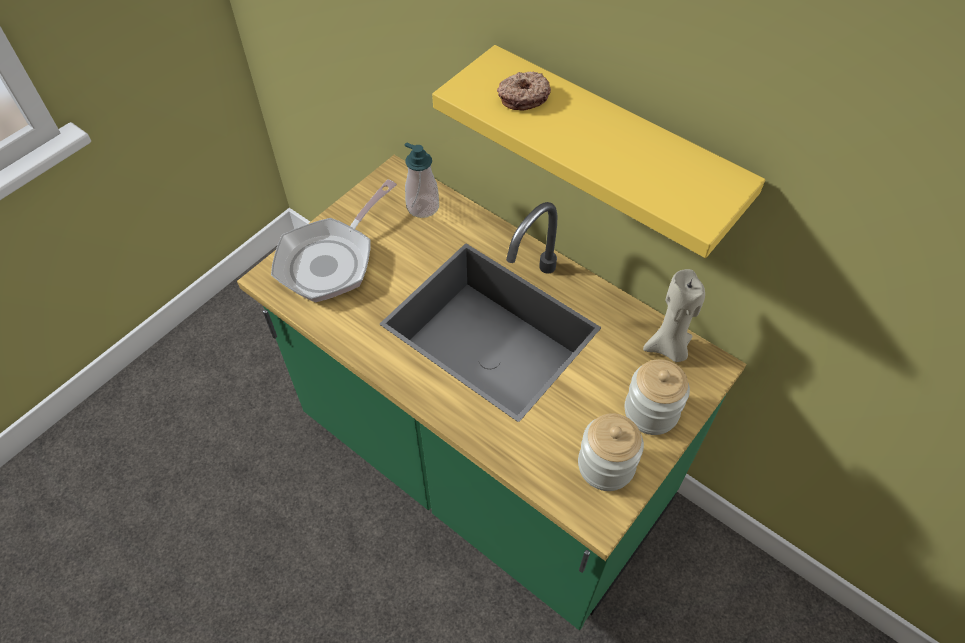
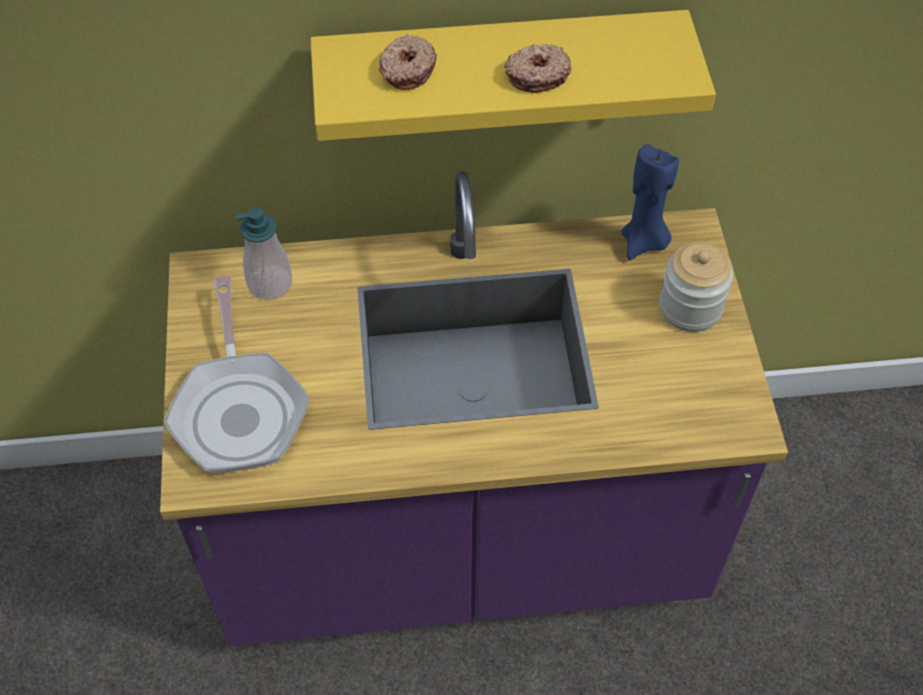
camera: 45 degrees left, 0 degrees up
green counter [237,155,746,630] -> purple counter [160,171,788,646]
jar [578,413,644,491] -> none
beige candle [643,269,705,362] -> blue candle [621,144,679,260]
none -> donut [504,44,571,93]

